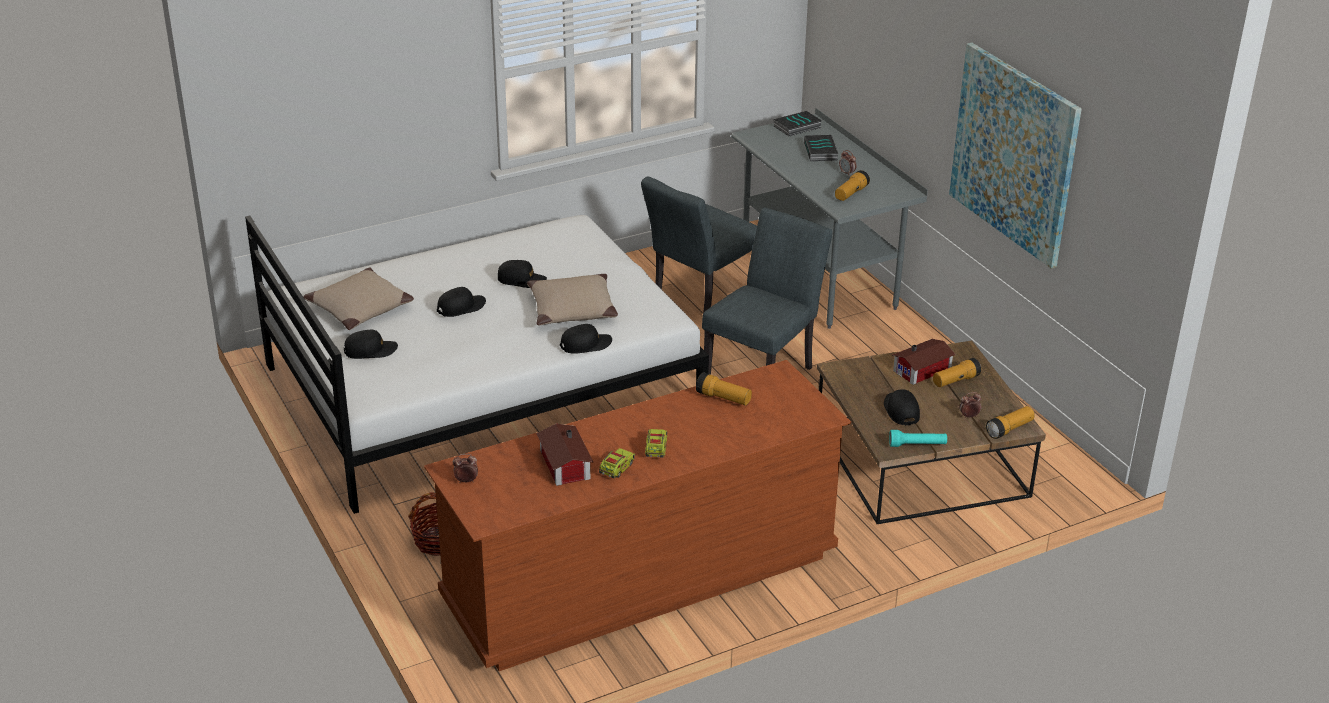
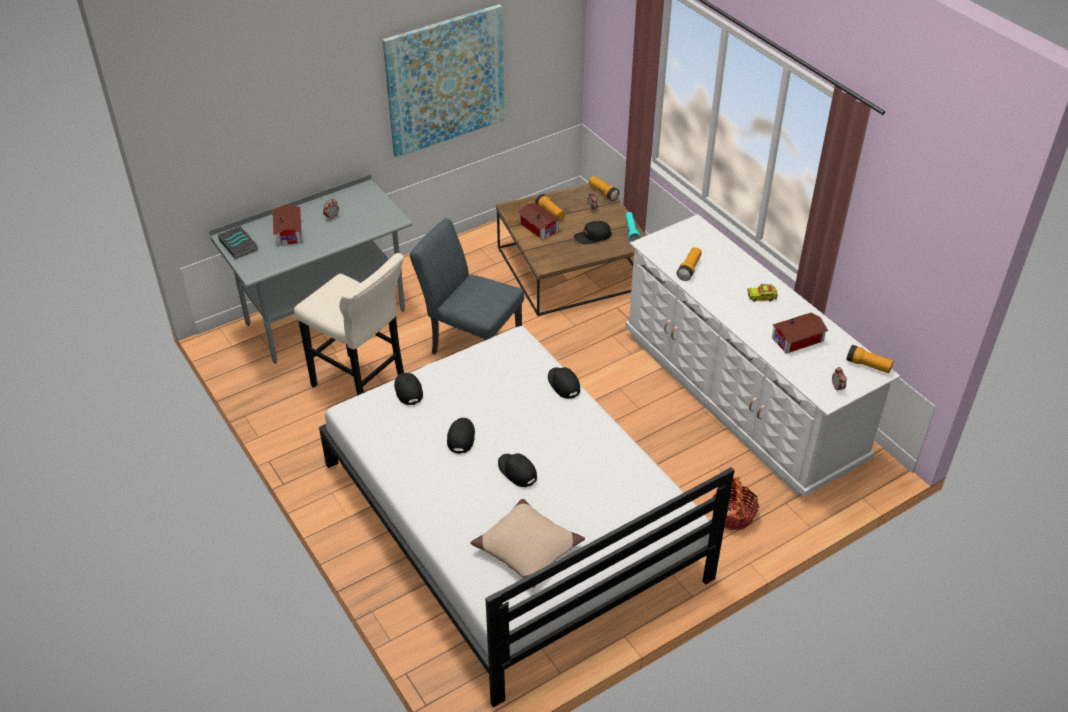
camera: 95 degrees left, 10 degrees up
black cap [344,330,398,359] -> black cap moved to [394,373,423,406]
brown dresser [424,360,851,671] -> white dresser [625,214,900,497]
beige pillow [527,274,618,325] -> none
toy truck [599,448,635,478] -> none
grey chair [641,176,757,313] -> beige stool [294,253,404,396]
book [804,135,838,161] -> toy house [273,204,302,245]
flashlight [835,170,870,201] -> flashlight moved to [846,345,894,373]

